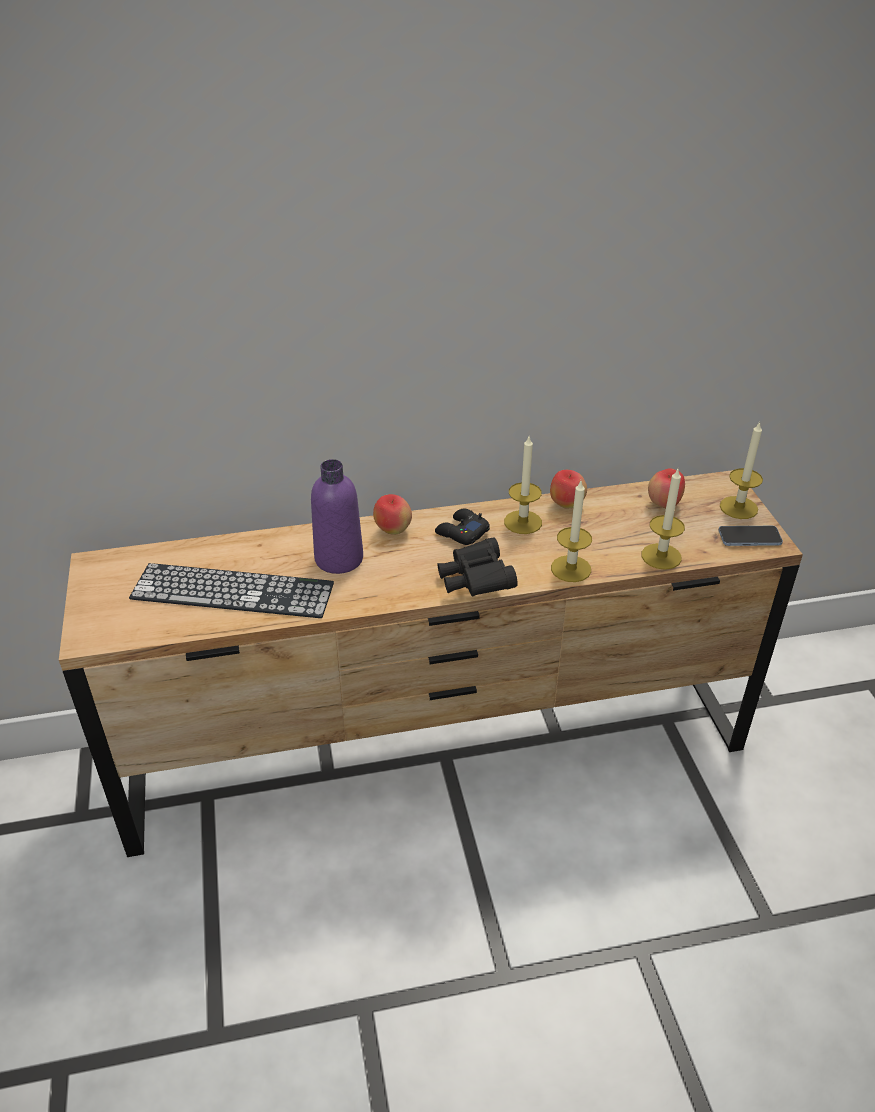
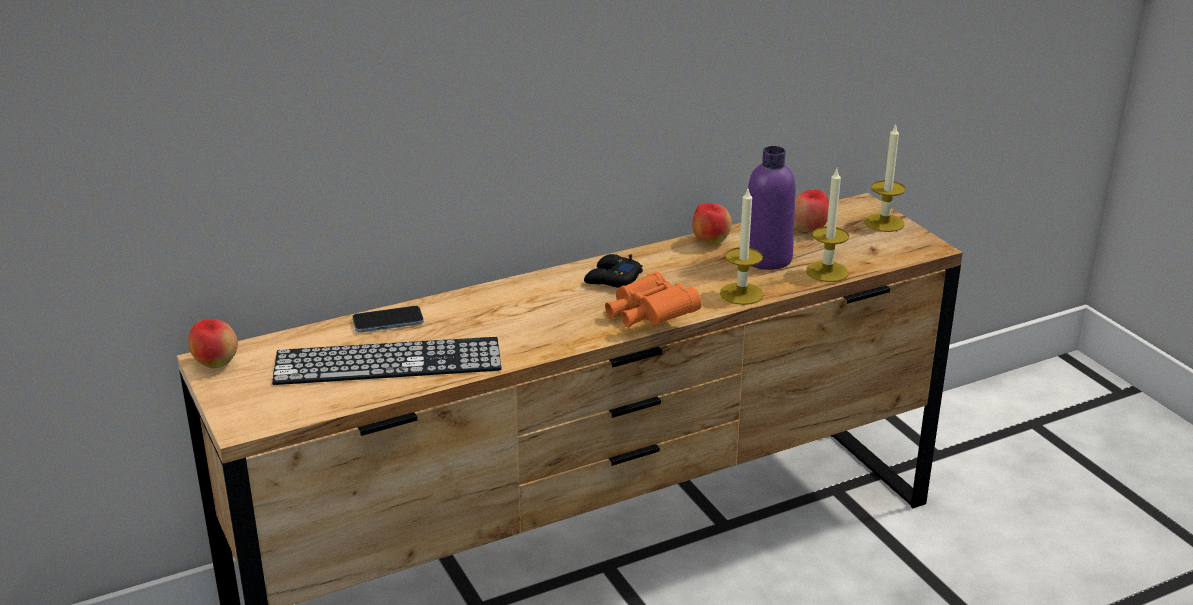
camera: 15 degrees left, 10 degrees down
purple bottle [311,459,363,574] -> purple bottle moved to [748,146,796,270]
apple [373,494,412,535] -> apple moved to [188,319,238,368]
black binoculars [437,537,518,597] -> orange binoculars [605,272,702,328]
candle [504,437,542,534] -> none
phone [719,526,783,546] -> phone moved to [353,306,424,332]

